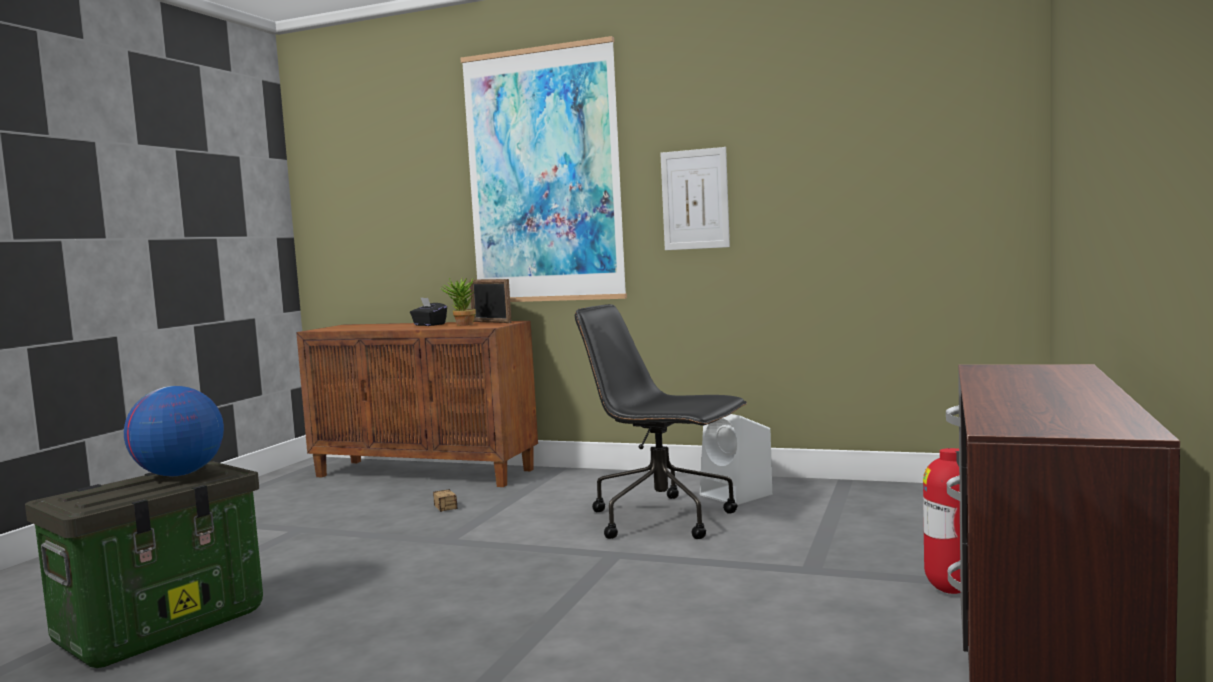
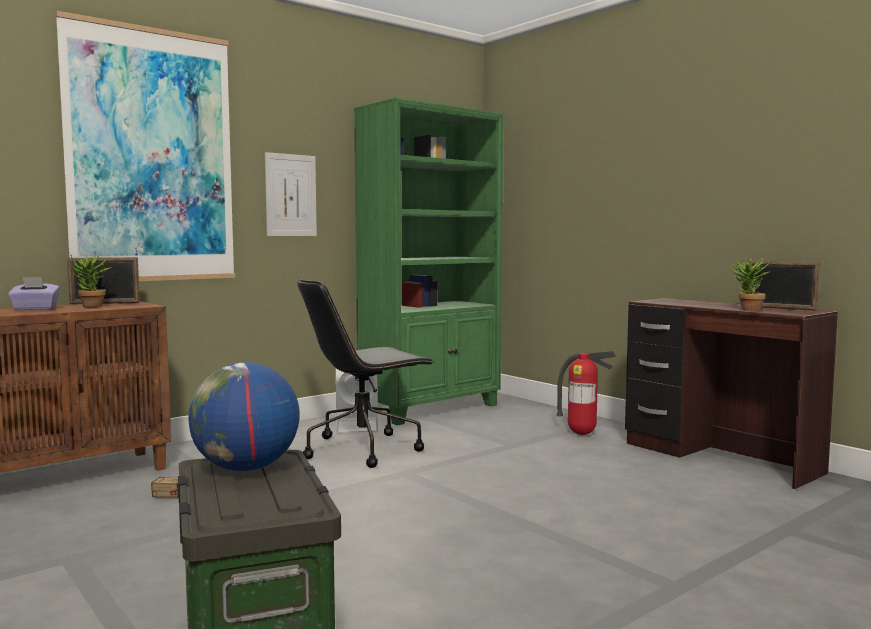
camera: 60 degrees left, 0 degrees up
black tissue box [410,297,447,326] -> purple tissue box [8,277,60,310]
none -> green bookcase [354,98,503,425]
none -> potted plant [729,257,773,311]
none -> picture frame [748,261,820,311]

